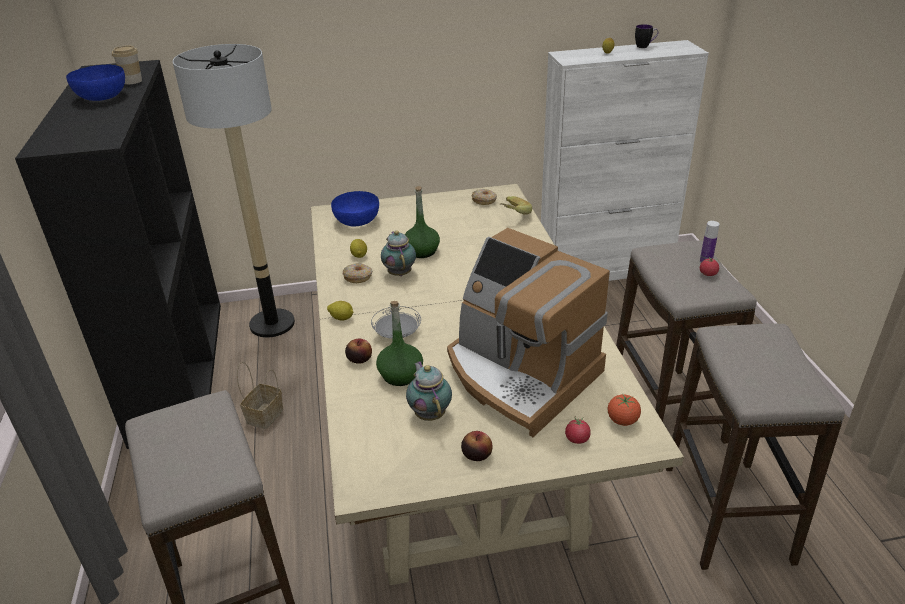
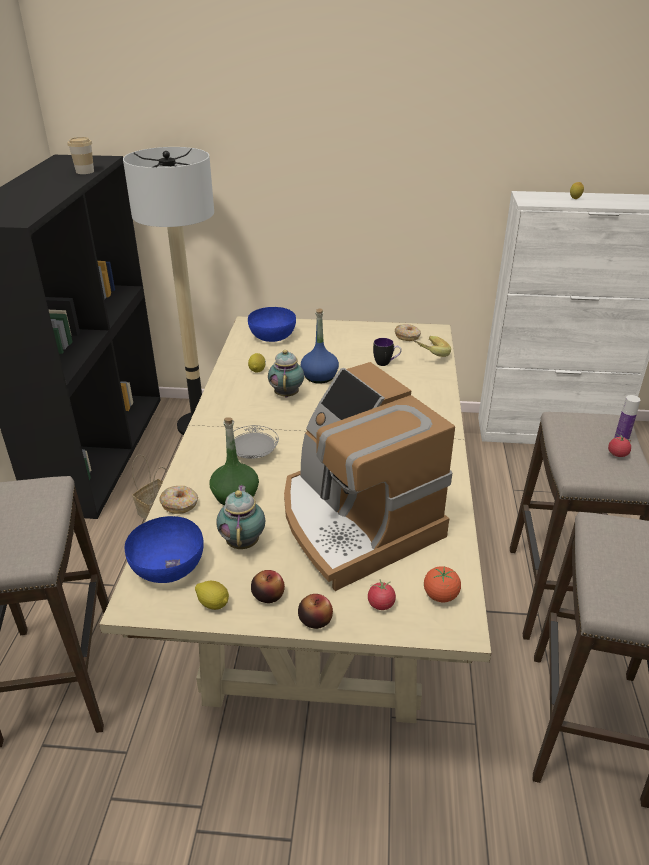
camera: 15 degrees right, 0 degrees up
blue bowl [66,65,125,101] -> blue bowl moved to [125,516,204,583]
lemon [327,301,354,321] -> lemon moved to [195,581,229,610]
donut [343,263,372,283] -> donut moved to [159,486,198,514]
apple [345,339,372,364] -> apple moved to [298,594,333,629]
green bottle [405,186,440,258] -> blue bottle [301,308,339,384]
mug [635,24,659,48] -> mug moved to [373,338,401,366]

